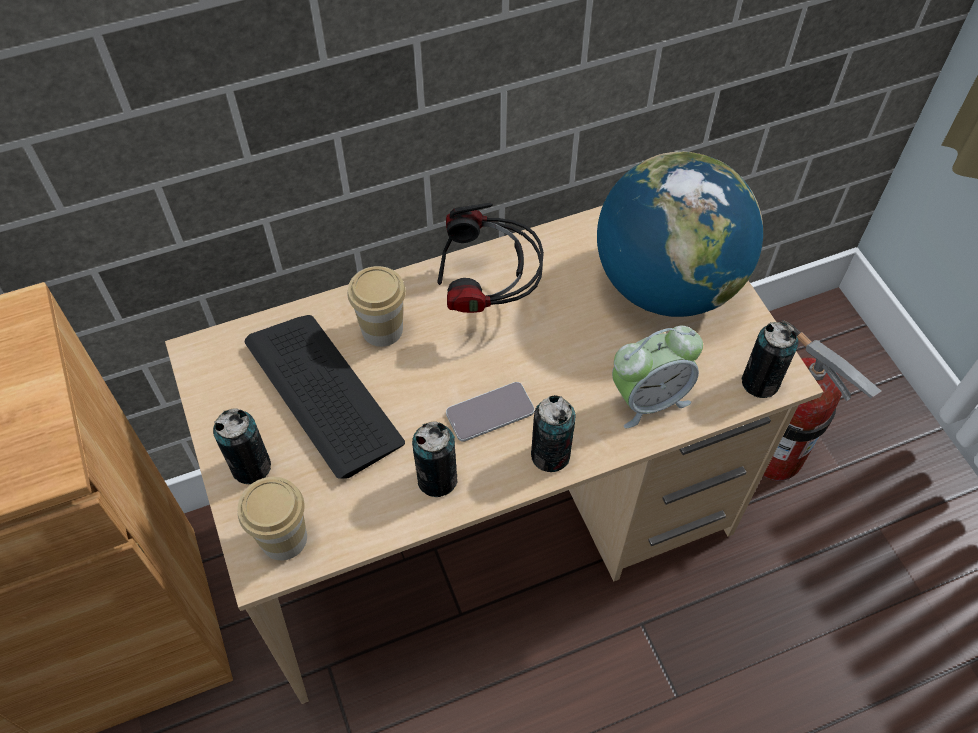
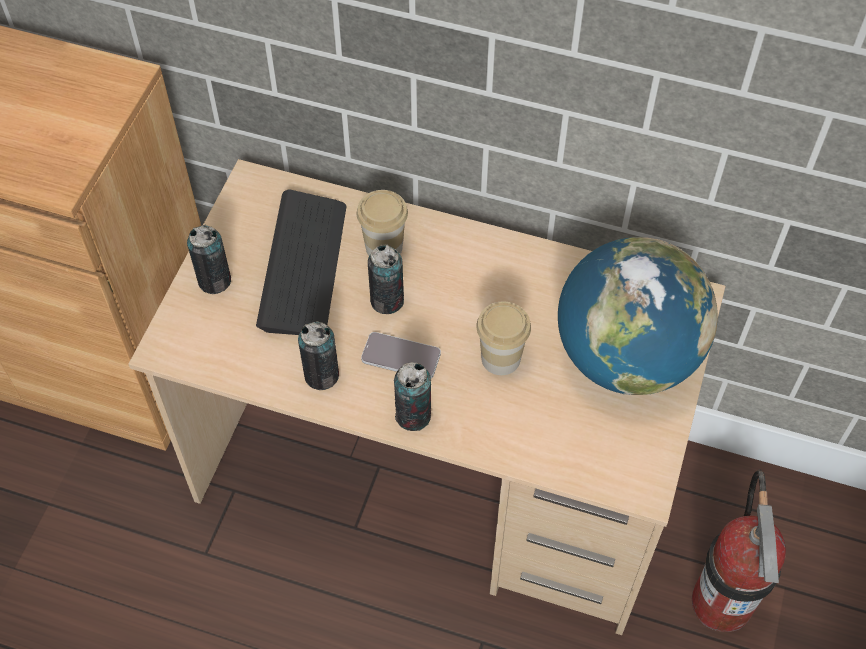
camera: 40 degrees right, 0 degrees up
cup [238,477,307,561] -> cup moved to [476,302,531,375]
headphones [437,203,544,313] -> none
alarm clock [612,326,703,428] -> none
can [742,322,798,398] -> can moved to [368,244,404,314]

